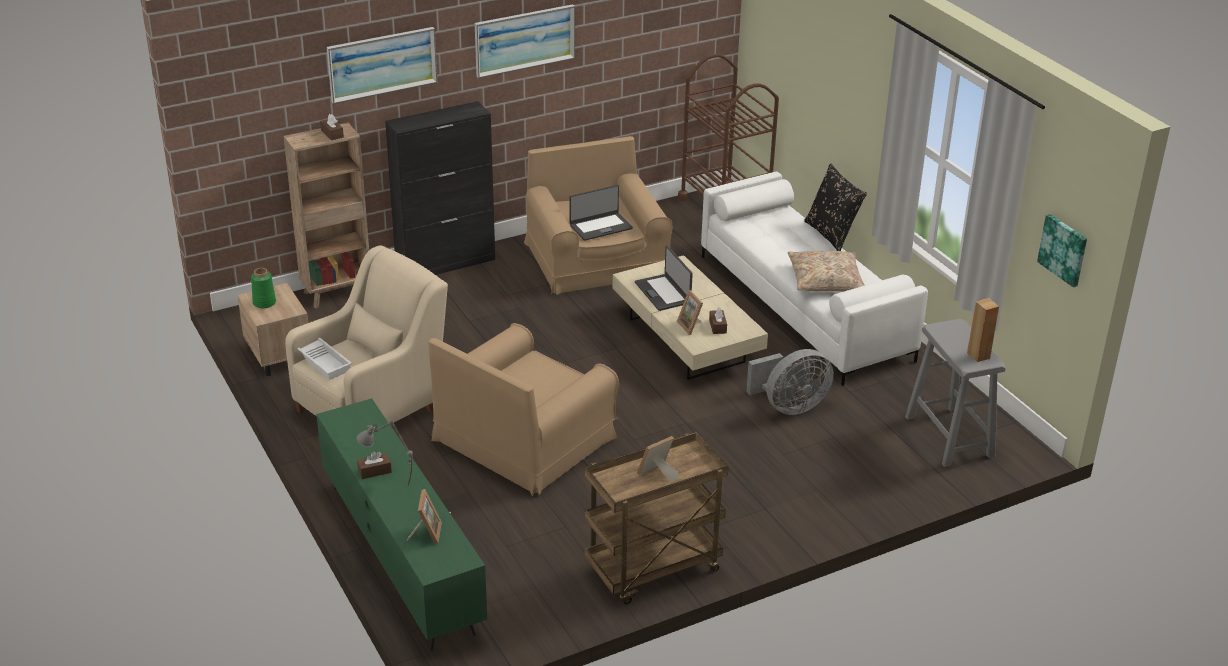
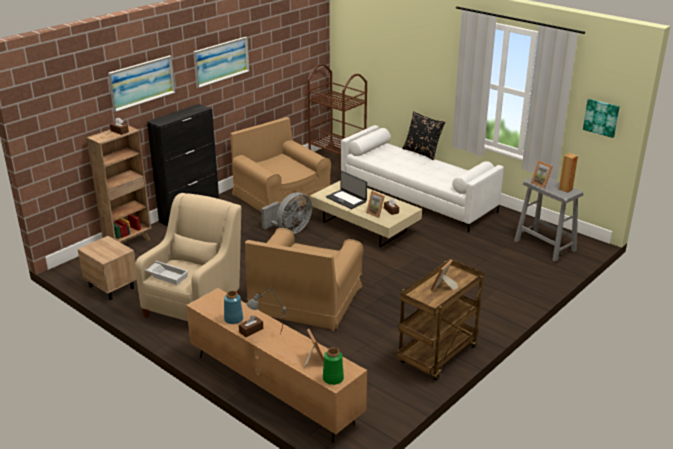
camera: 20 degrees left, 5 degrees down
green vase [251,268,276,308] -> green vase moved to [323,348,344,385]
green tv stand [316,398,487,651] -> brown tv stand [186,288,367,443]
laptop [569,185,633,241] -> none
grey fan [746,349,834,415] -> grey fan moved to [261,192,312,234]
beige pillow [788,251,865,292] -> none
none -> blue vase [224,291,243,324]
none -> picture frame [531,161,553,189]

